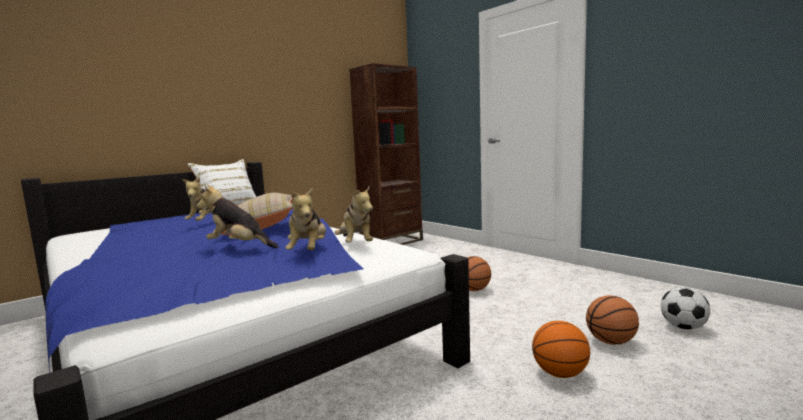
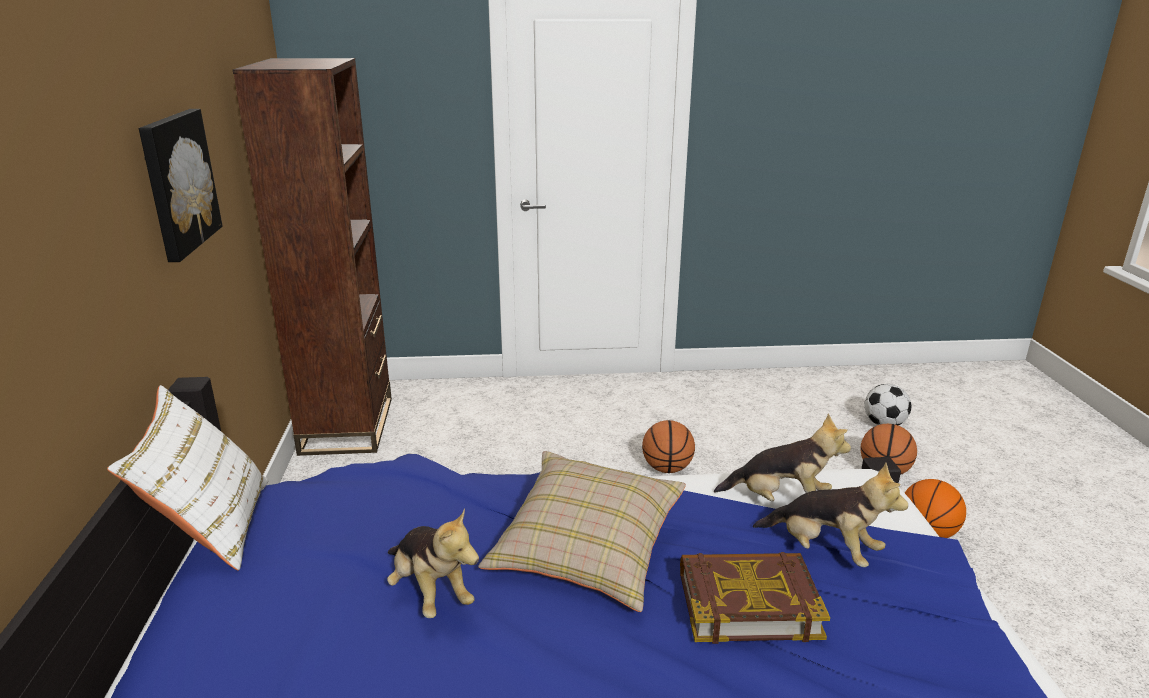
camera: 55 degrees left, 15 degrees up
plush toy [197,185,279,248] -> book [680,552,830,644]
none -> picture [139,109,222,262]

